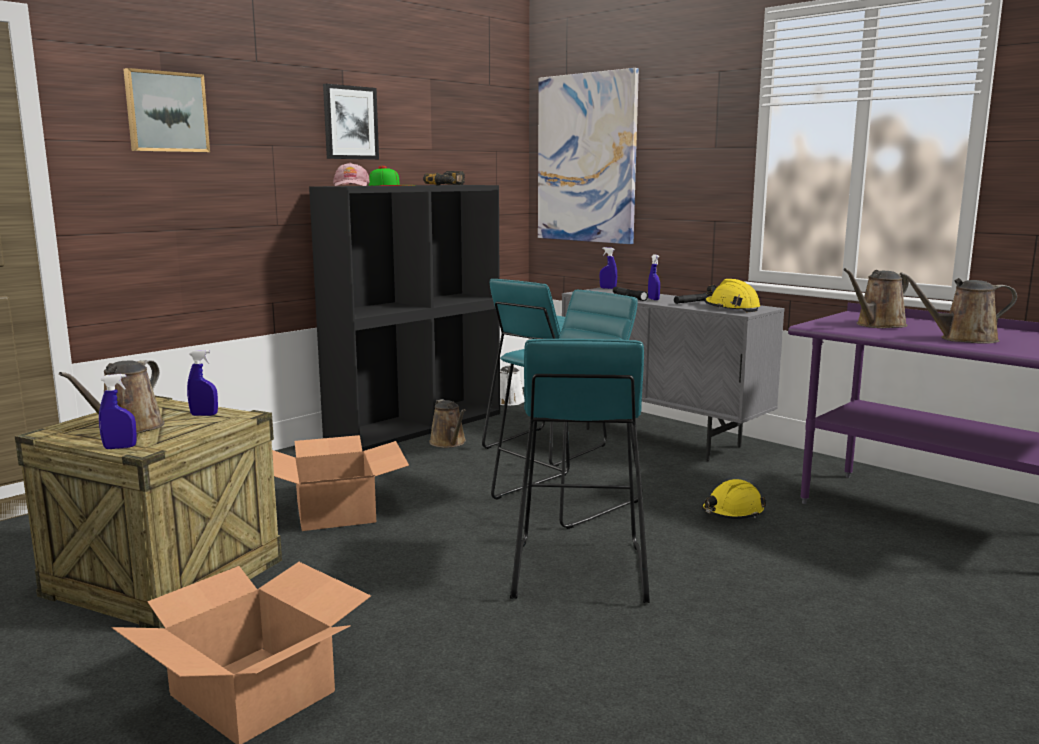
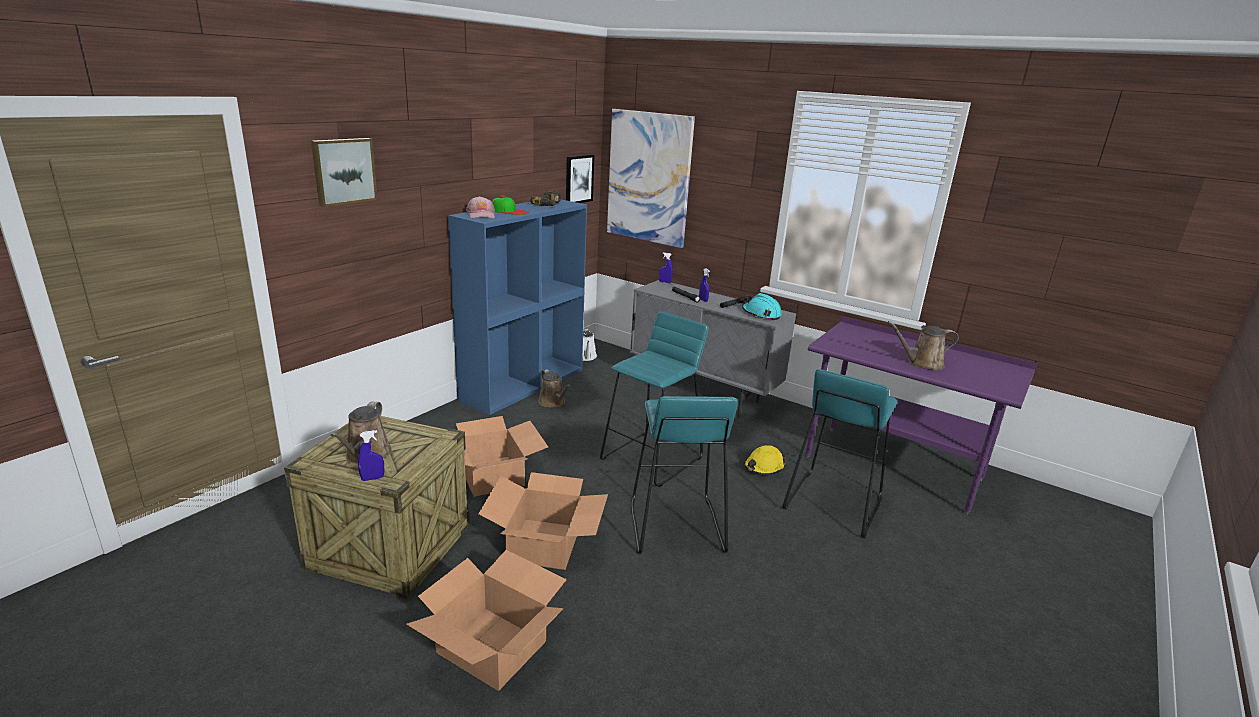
camera: 10 degrees left, 10 degrees up
blue spray bottle [187,350,218,416] -> none
black bookcase [309,185,500,451] -> blue bookcase [448,199,587,415]
picture [323,84,379,159] -> picture moved to [566,154,595,203]
turquoise stool [482,279,607,466] -> turquoise stool moved to [782,369,897,538]
yellow hard hat [704,279,760,312] -> turquoise hard hat [742,293,782,320]
brown watering can [843,268,909,328] -> none
none -> cardboard box [478,472,608,570]

